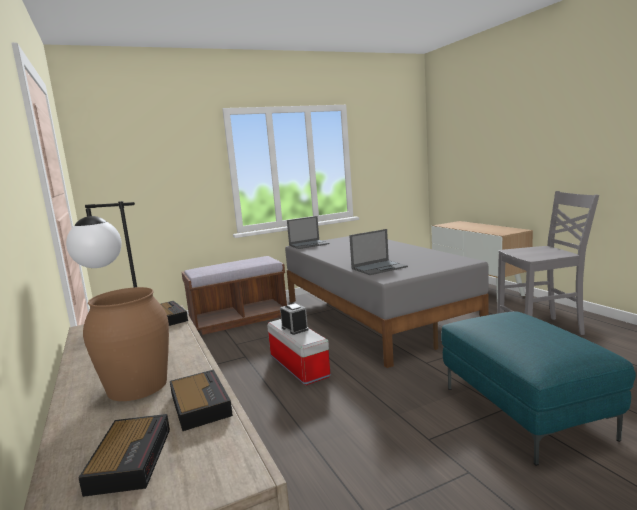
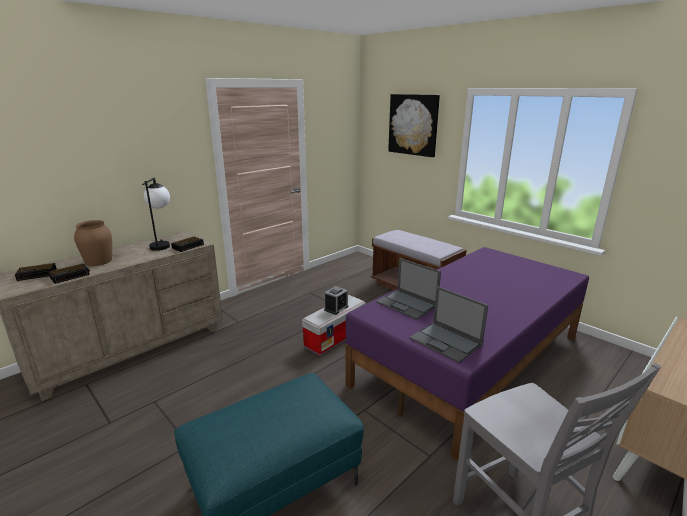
camera: 70 degrees right, 10 degrees up
grey bed [285,236,489,368] -> purple bed [345,247,589,461]
laptop [287,216,330,249] -> laptop moved to [410,286,488,363]
none -> picture [388,94,440,157]

